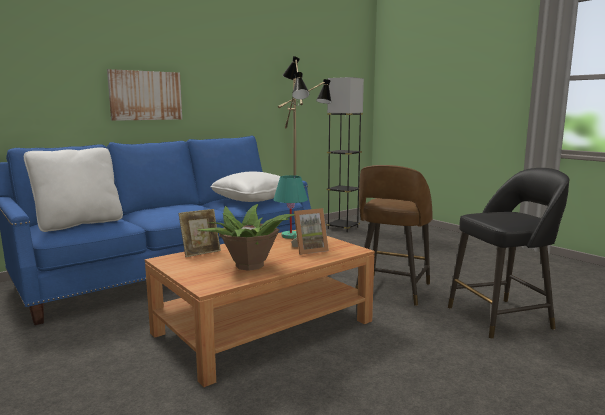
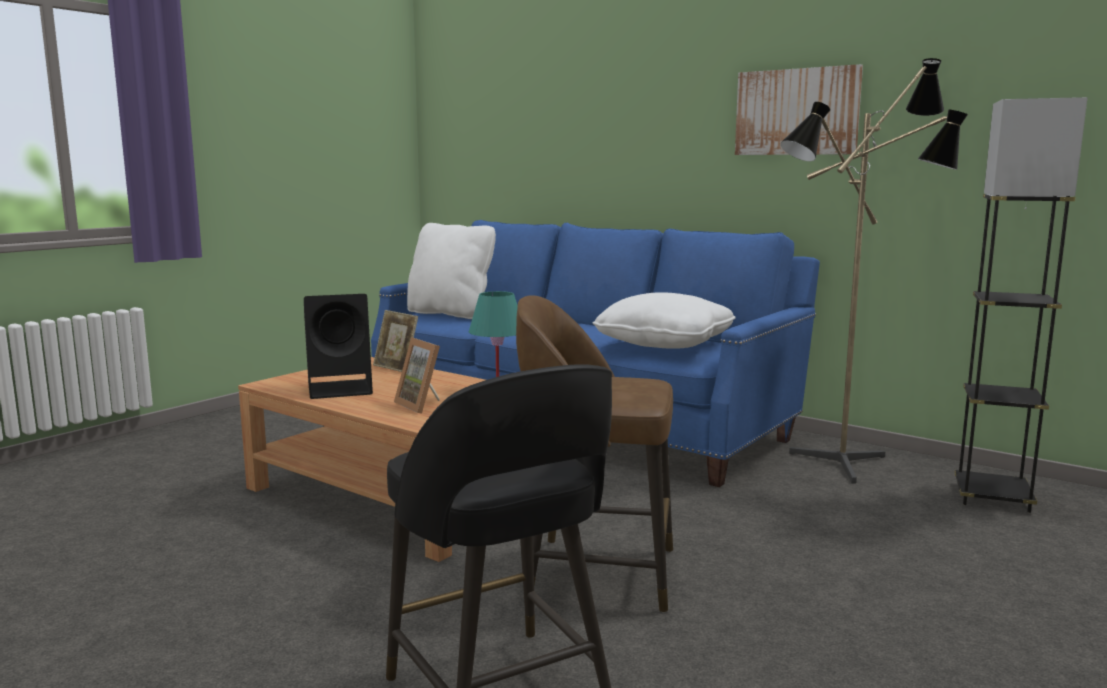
camera: 75 degrees right, 0 degrees up
picture [107,69,182,121] -> picture moved to [735,64,863,155]
potted plant [198,204,295,271] -> black speaker [304,294,373,399]

